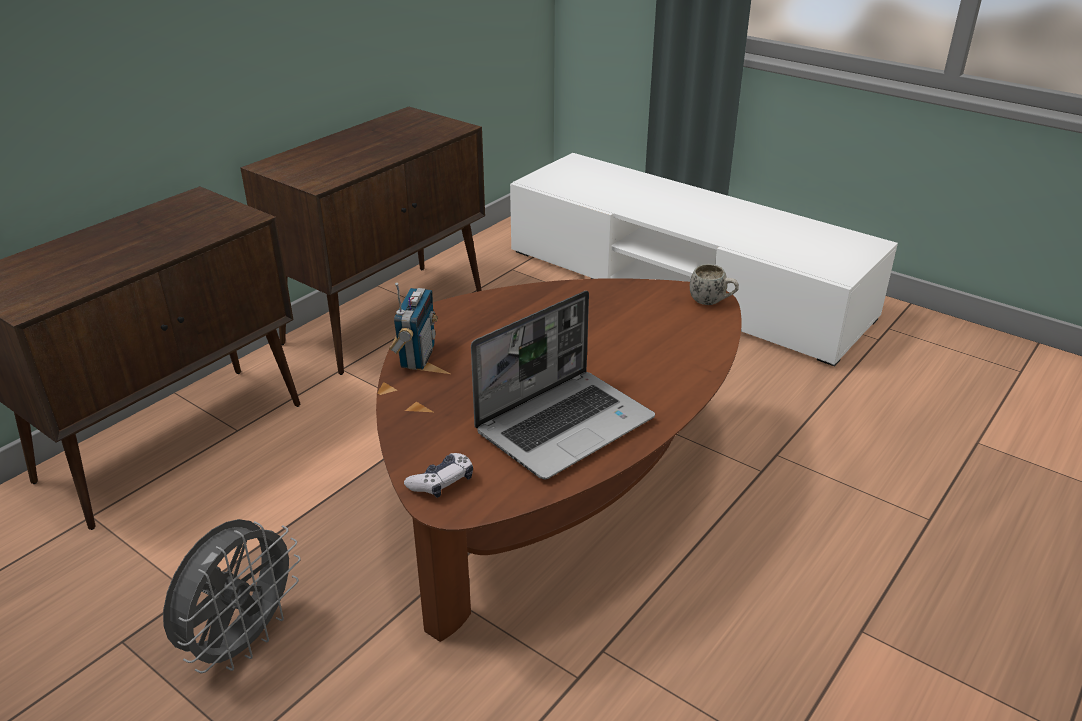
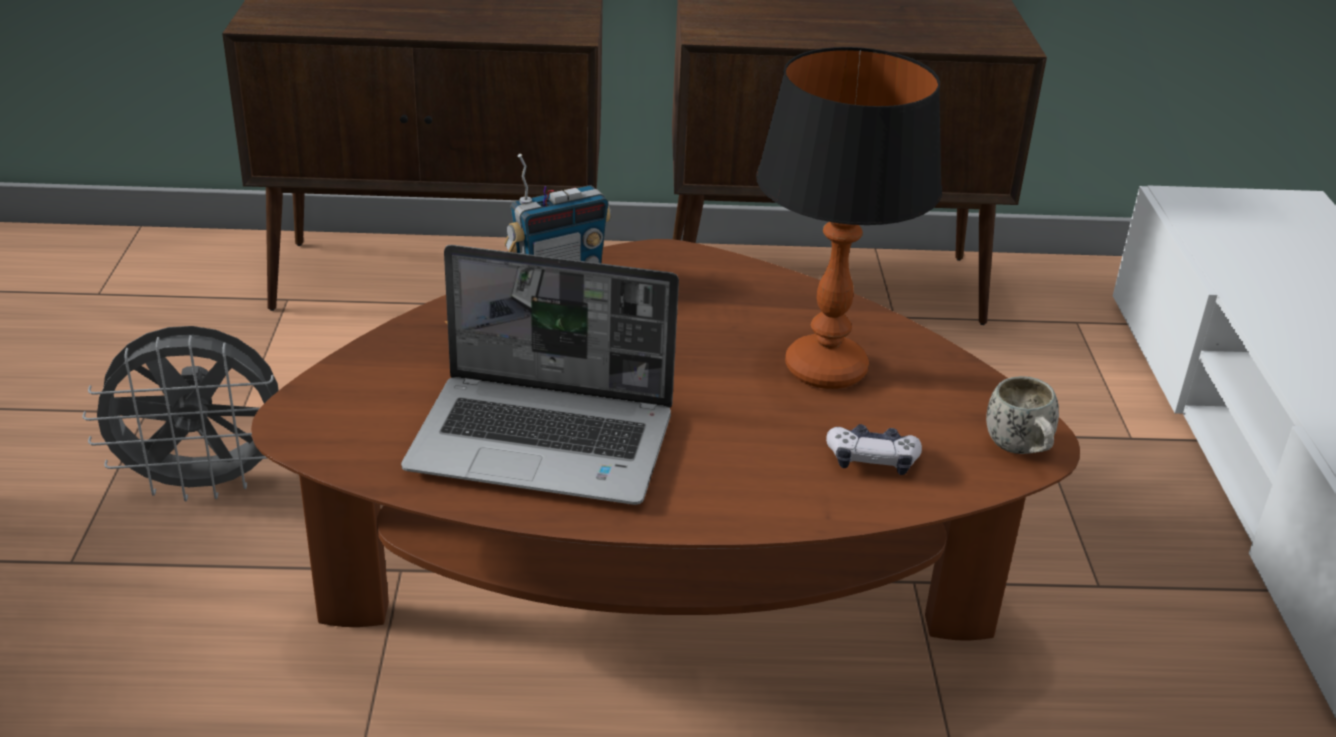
camera: 50 degrees right, 0 degrees up
game controller [404,453,473,498] -> game controller moved to [826,424,922,475]
none -> table lamp [756,47,942,389]

